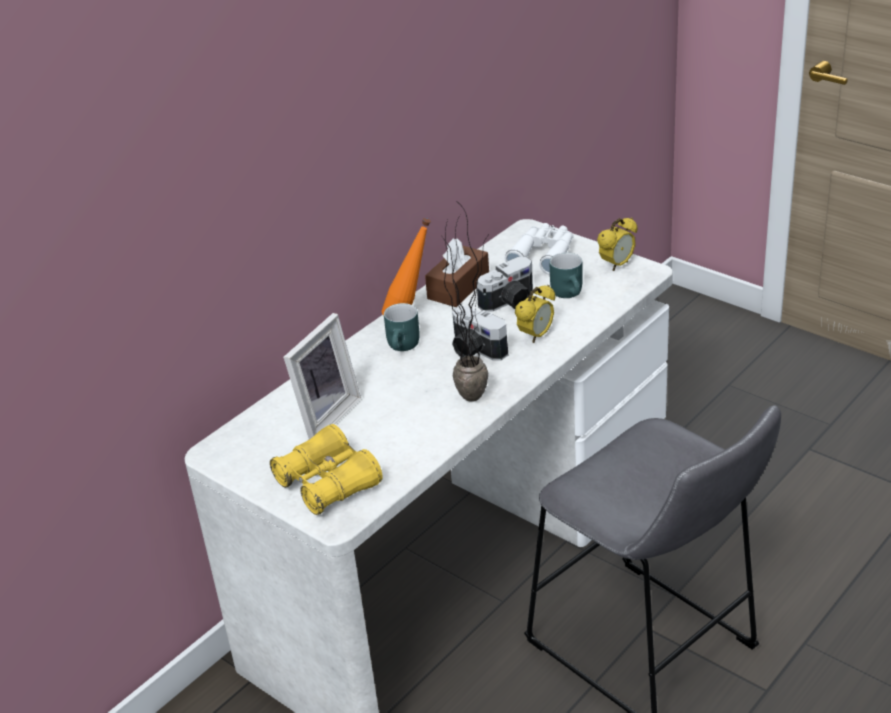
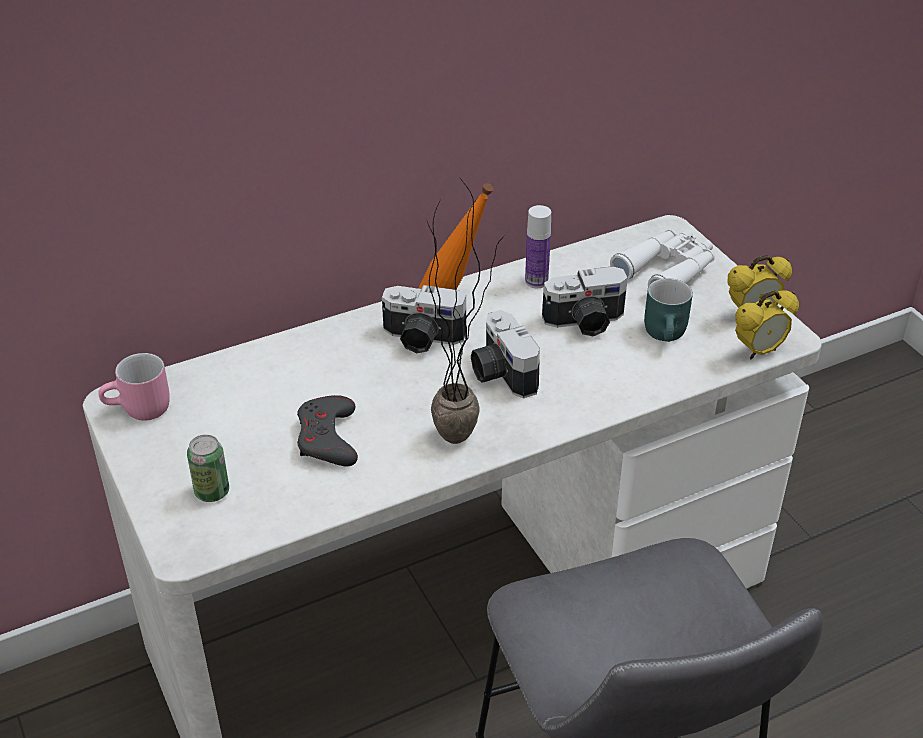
camera: 20 degrees right, 5 degrees up
yellow binoculars [270,424,383,515] -> can [187,435,229,502]
picture frame [283,313,361,439] -> none
turquoise mug [384,303,420,351] -> camera [382,285,466,353]
brown tissue box [425,238,489,307] -> bottle [525,205,551,288]
alarm clock [515,285,555,343] -> alarm clock moved to [735,290,799,360]
none -> pink mug [98,353,170,421]
none -> grey game controller [297,395,358,466]

